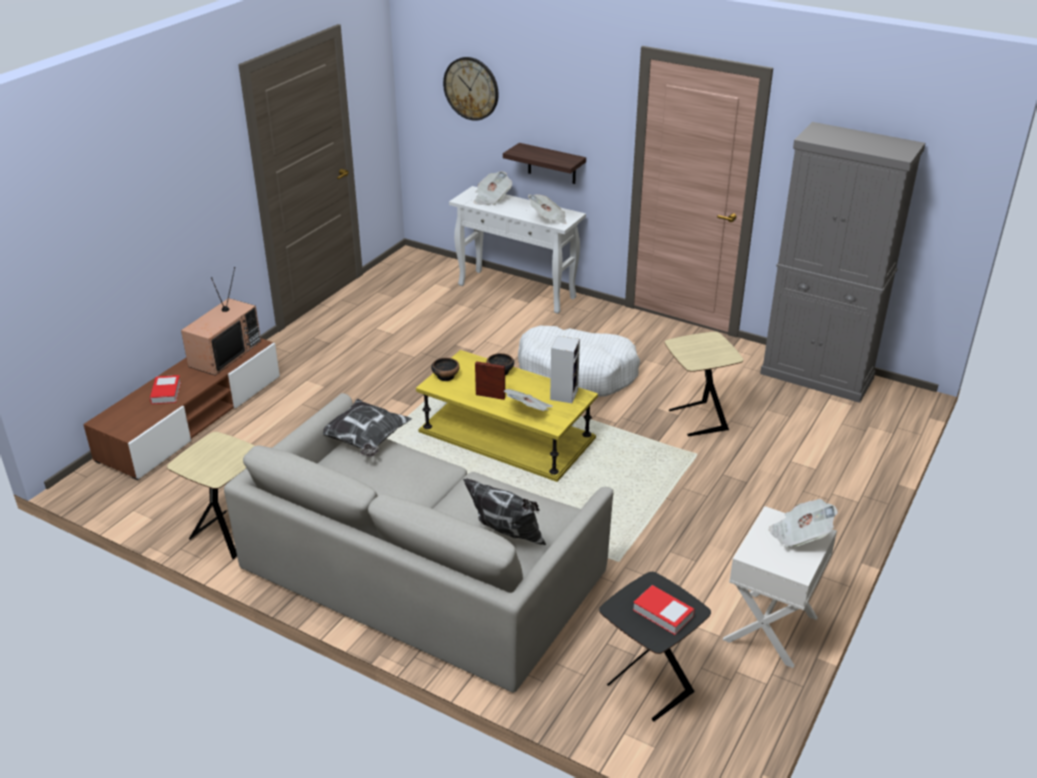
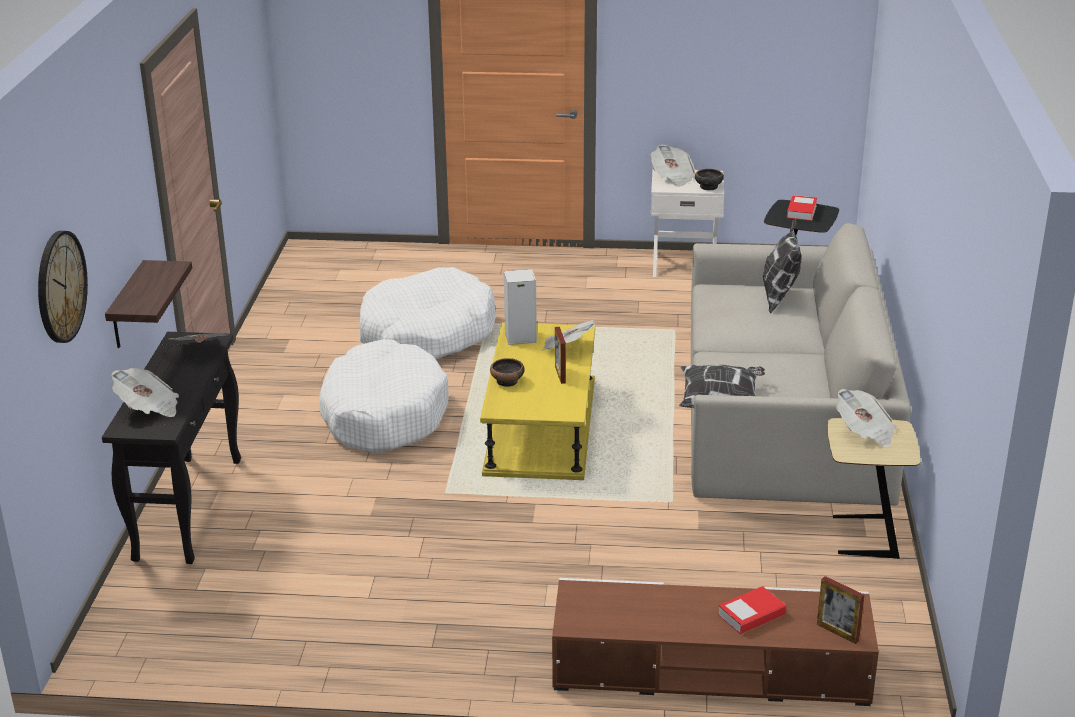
camera: 115 degrees left, 5 degrees down
television [181,267,261,376] -> none
bowl [431,358,460,381] -> bowl moved to [695,169,724,190]
white console table [449,186,586,314] -> black console table [102,332,241,564]
beige side table [665,332,743,437] -> white dog bed [360,267,496,359]
grey cabinet [760,122,925,403] -> none
none -> picture frame [817,576,864,644]
none -> newspaper [836,389,897,447]

